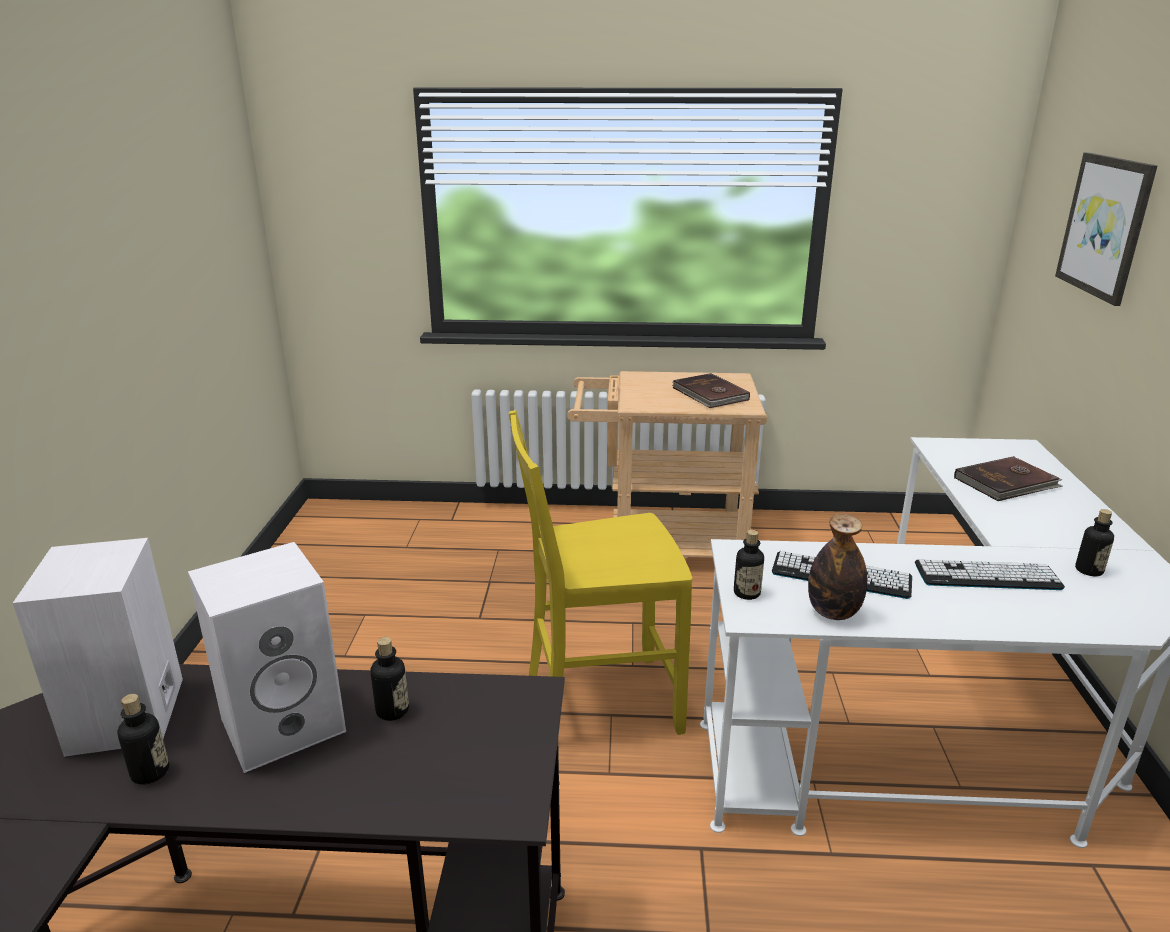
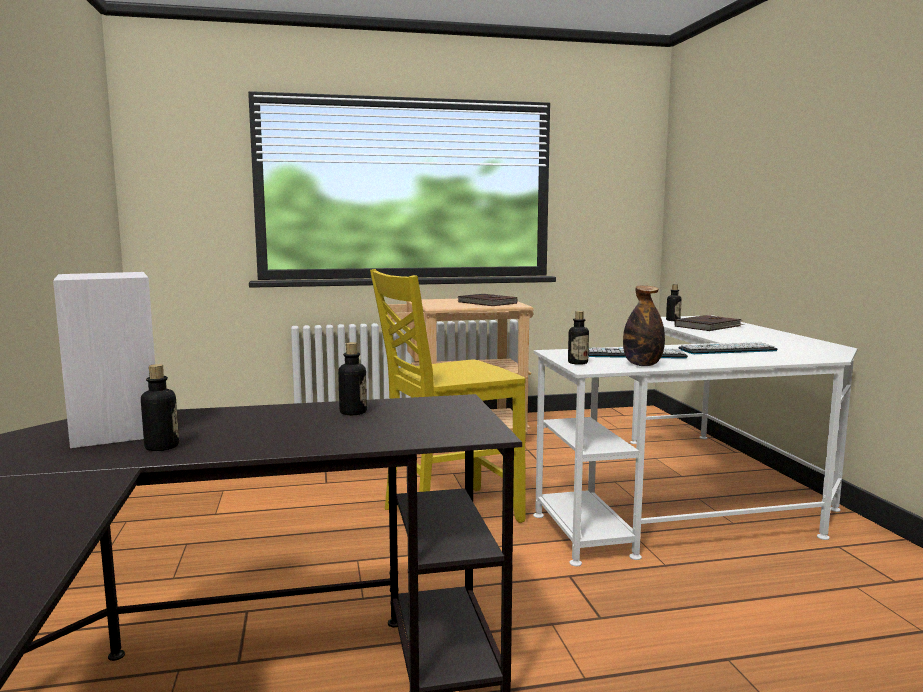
camera: 15 degrees left, 15 degrees down
white speaker [188,542,346,773] -> none
picture [1055,153,1157,306] -> none
bottle [1075,509,1114,576] -> bottle moved to [666,284,682,321]

